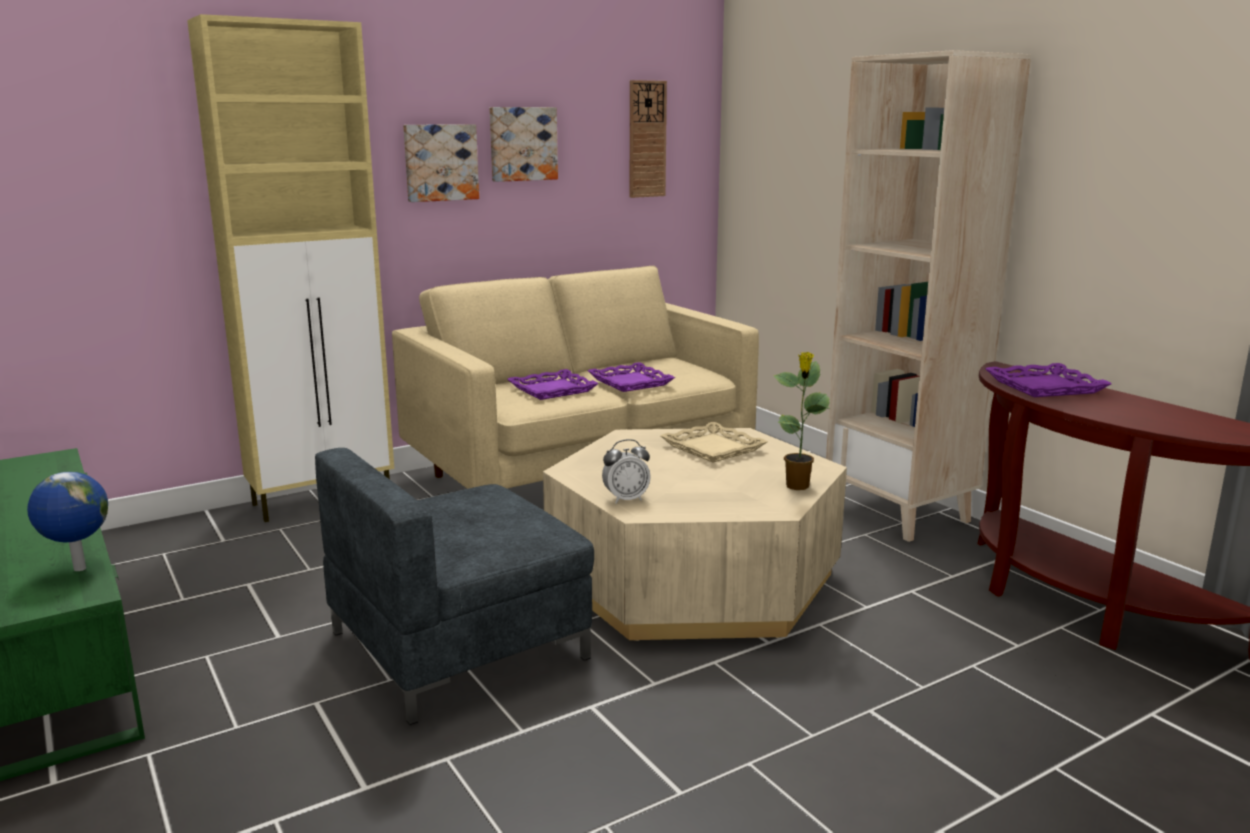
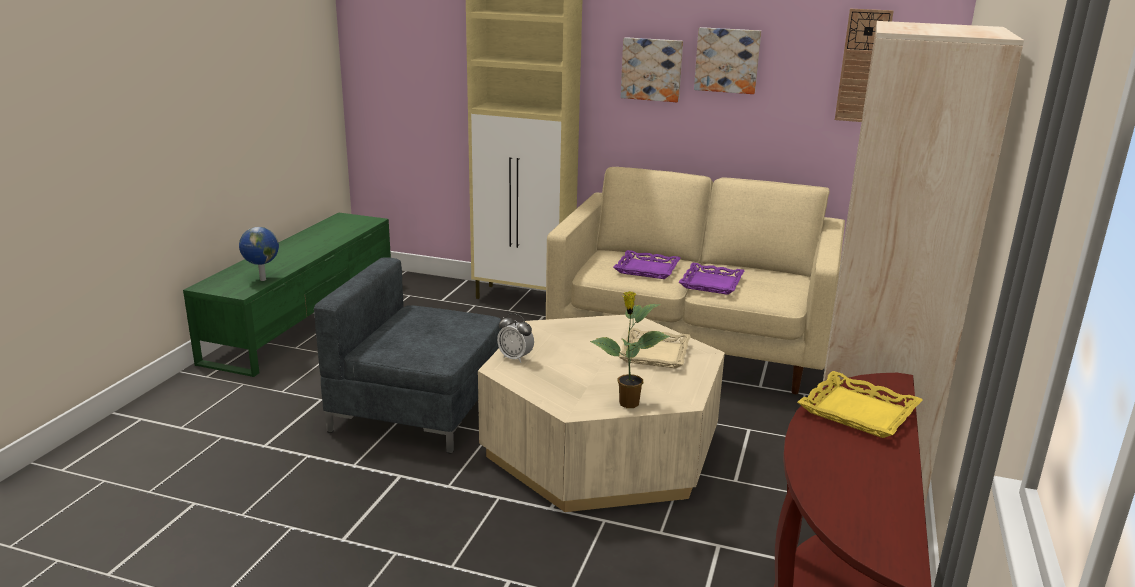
camera: 50 degrees right, 5 degrees up
purple tray [985,363,1112,397] -> yellow tray [798,371,923,438]

